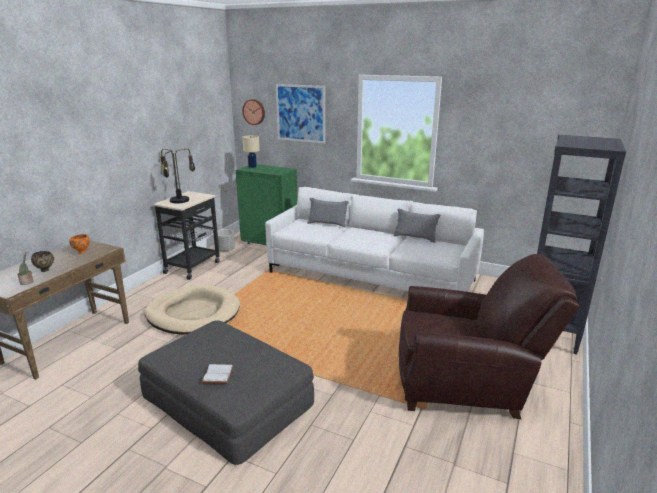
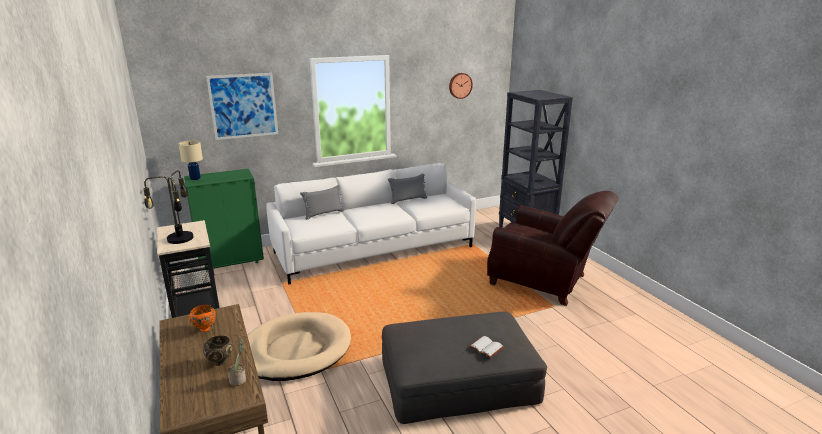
camera: 50 degrees left, 0 degrees up
wall clock [242,99,265,125] -> wall clock moved to [449,73,473,99]
brown armchair [399,254,579,419] -> brown armchair turned 75 degrees clockwise [487,191,619,306]

